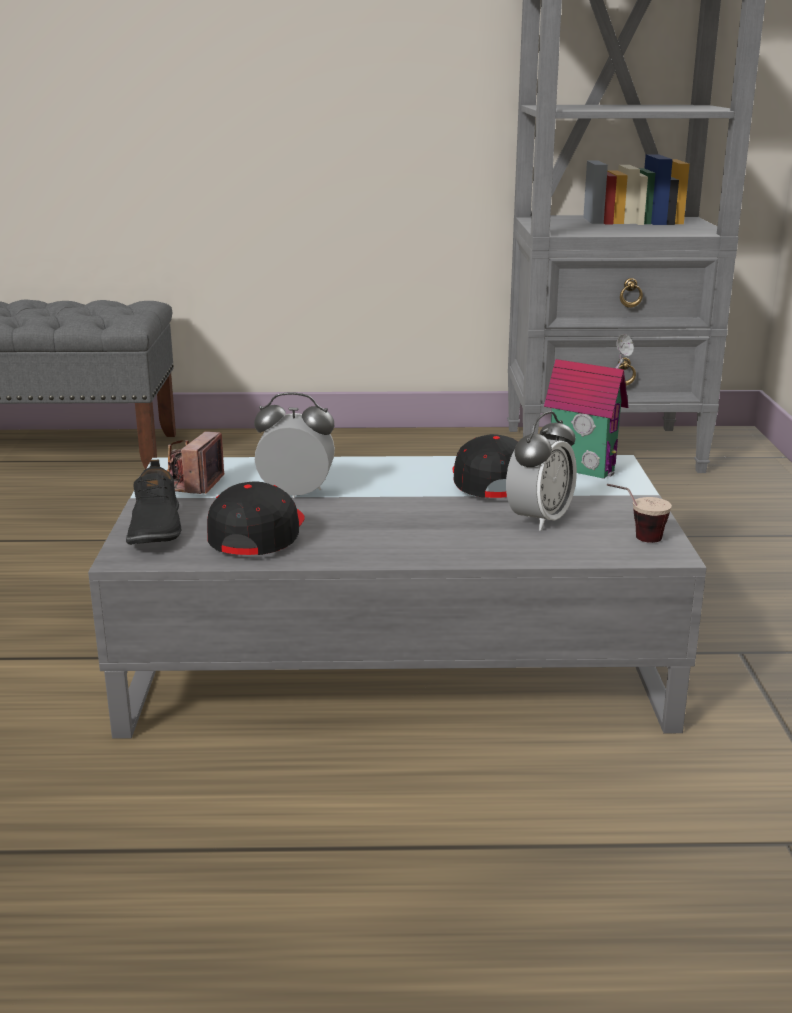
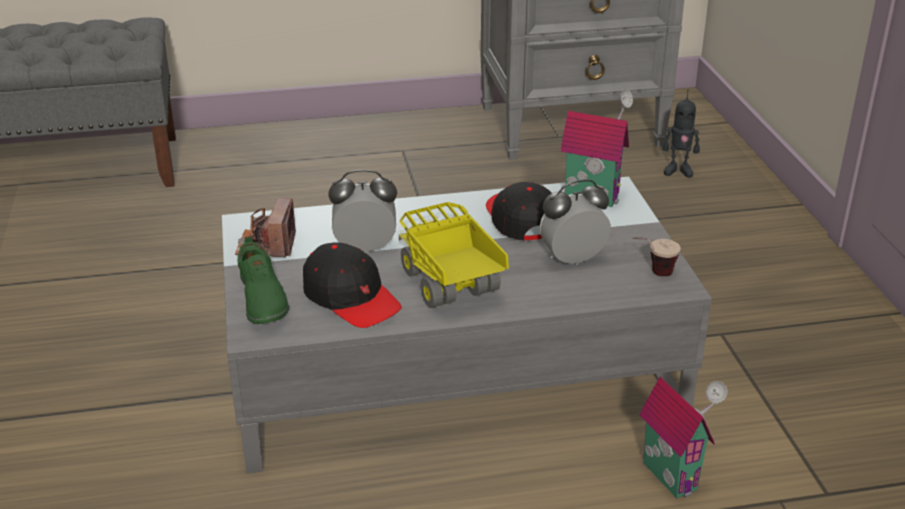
camera: 10 degrees left, 10 degrees up
black shoe [126,460,182,545] -> green shoe [237,236,289,324]
black cap [207,481,305,555] -> black cap turned 135 degrees clockwise [303,242,402,328]
alarm clock [506,411,577,531] -> alarm clock turned 135 degrees counterclockwise [540,179,611,265]
none -> toy truck [399,202,509,308]
none -> toy house [639,377,728,498]
none -> toy robot [662,90,700,178]

